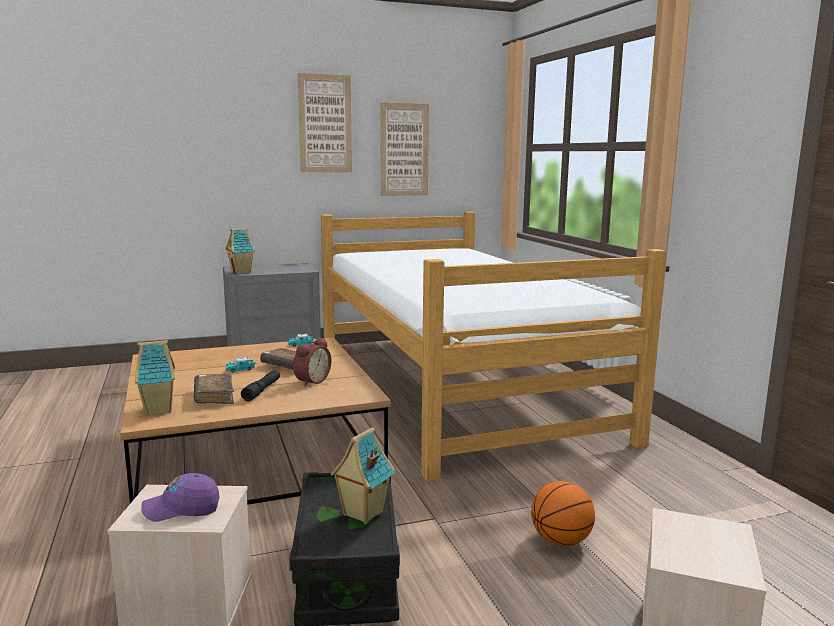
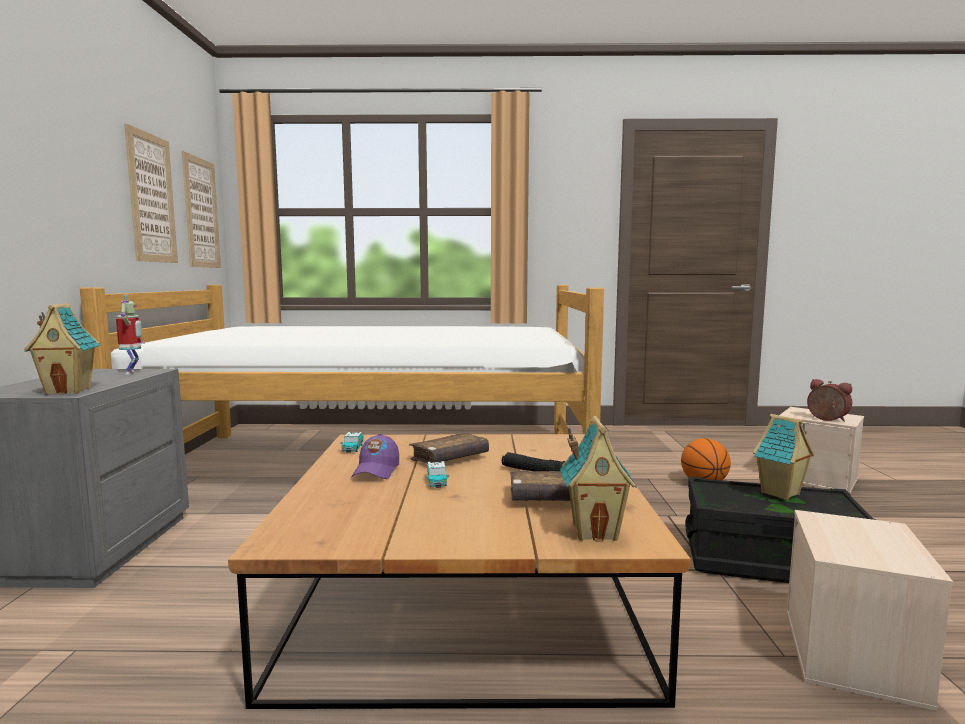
camera: 70 degrees left, 5 degrees down
purple cap [141,473,219,522] -> purple cap moved to [351,433,399,479]
alarm clock [293,337,331,386] -> alarm clock moved to [807,379,852,422]
picture [298,73,352,172] -> picture moved to [182,151,221,268]
none -> toy robot [116,295,144,374]

